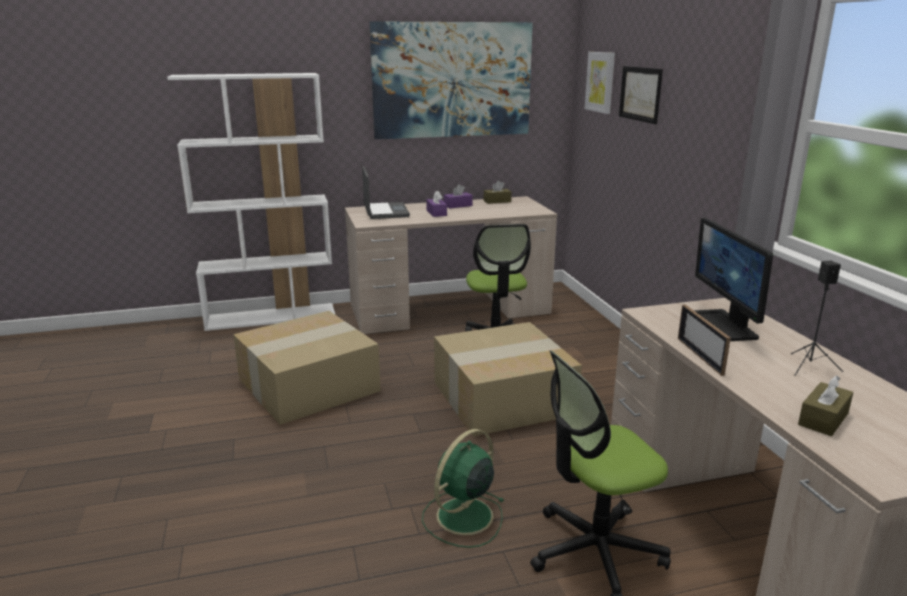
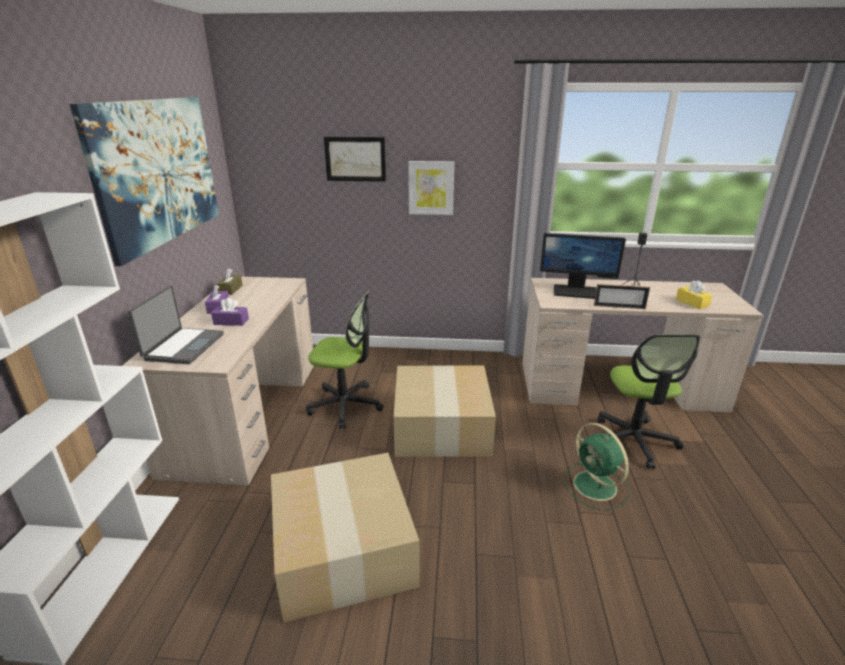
camera: 70 degrees left, 5 degrees up
laptop [362,166,410,219] -> laptop turned 90 degrees clockwise [128,286,224,364]
picture [585,52,615,114] -> picture moved to [408,161,454,215]
brown tissue box [798,376,853,436] -> yellow tissue box [676,280,712,309]

